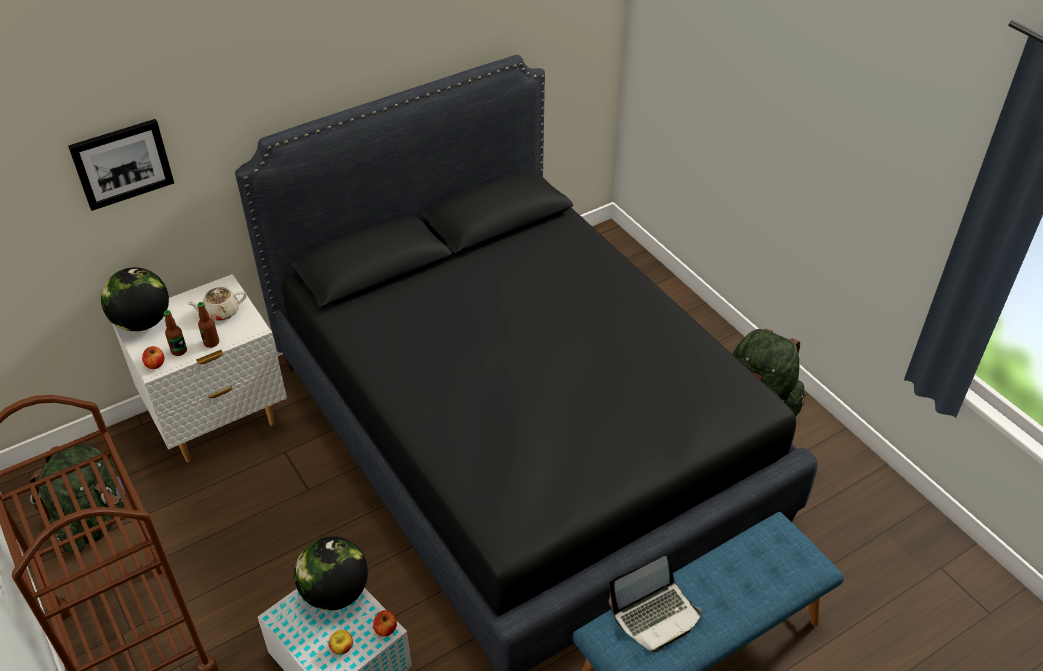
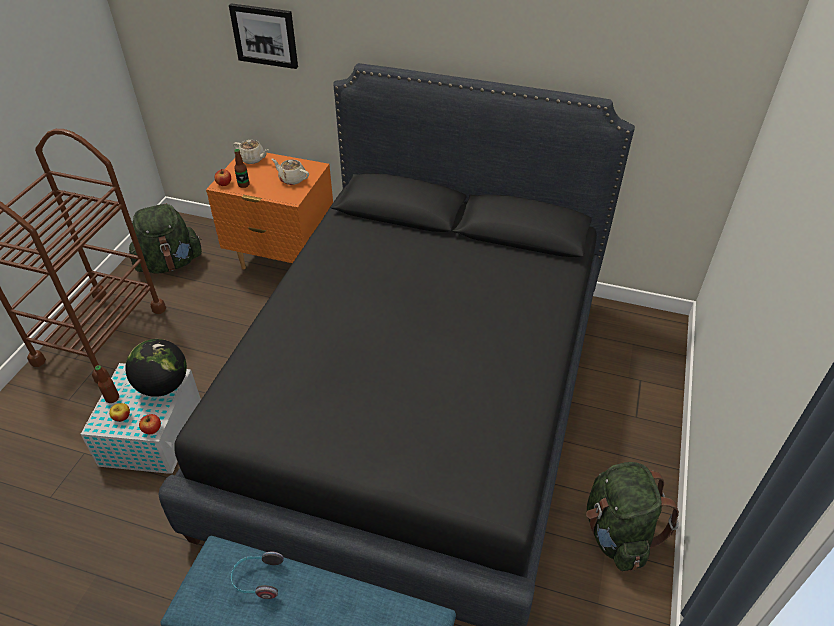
camera: 50 degrees right, 0 degrees up
globe [101,267,169,331] -> beige teapot [233,140,269,164]
white nightstand [112,274,287,462] -> orange nightstand [206,153,333,270]
bottle [197,302,219,348] -> bottle moved to [95,365,119,403]
laptop [609,556,702,652] -> headphones [231,552,284,599]

